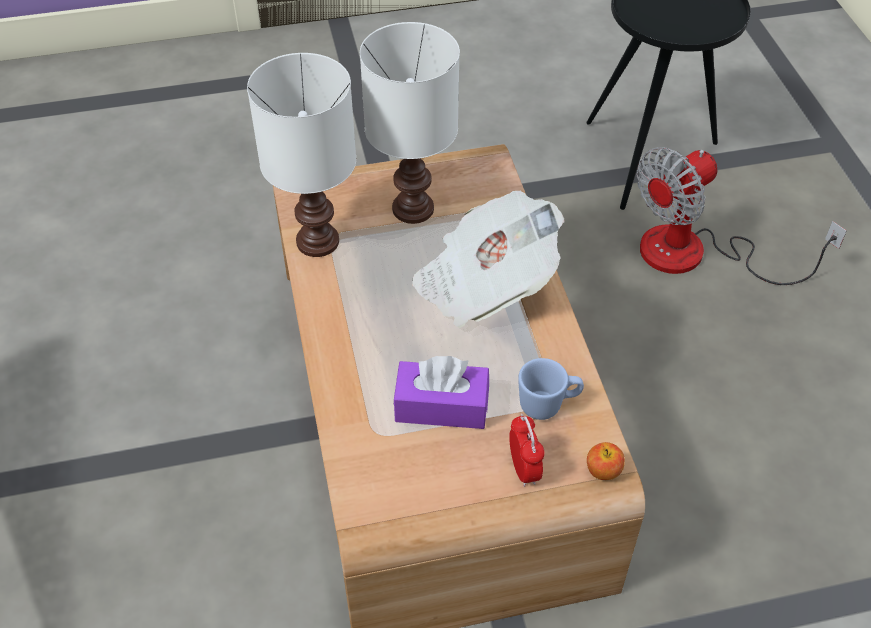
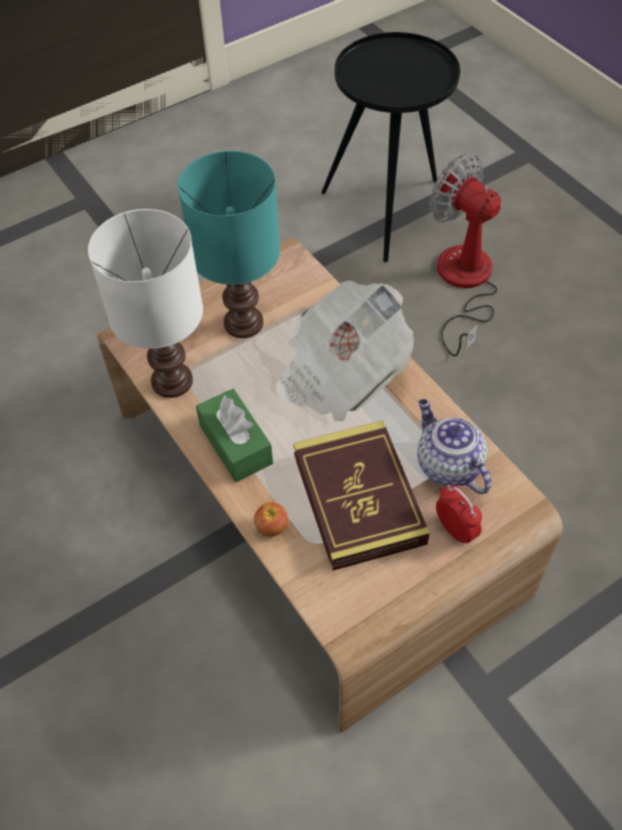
camera: 20 degrees left, 5 degrees up
white table lamp [360,22,460,224] -> turquoise table lamp [178,151,280,338]
purple tissue box [394,356,489,429] -> book [293,421,430,571]
blue mug [518,358,584,420] -> teapot [417,399,492,494]
apple [587,442,625,480] -> apple moved to [254,502,288,537]
fan [637,147,847,285] -> fan turned 105 degrees clockwise [430,154,501,357]
none -> green tissue box [196,389,273,482]

